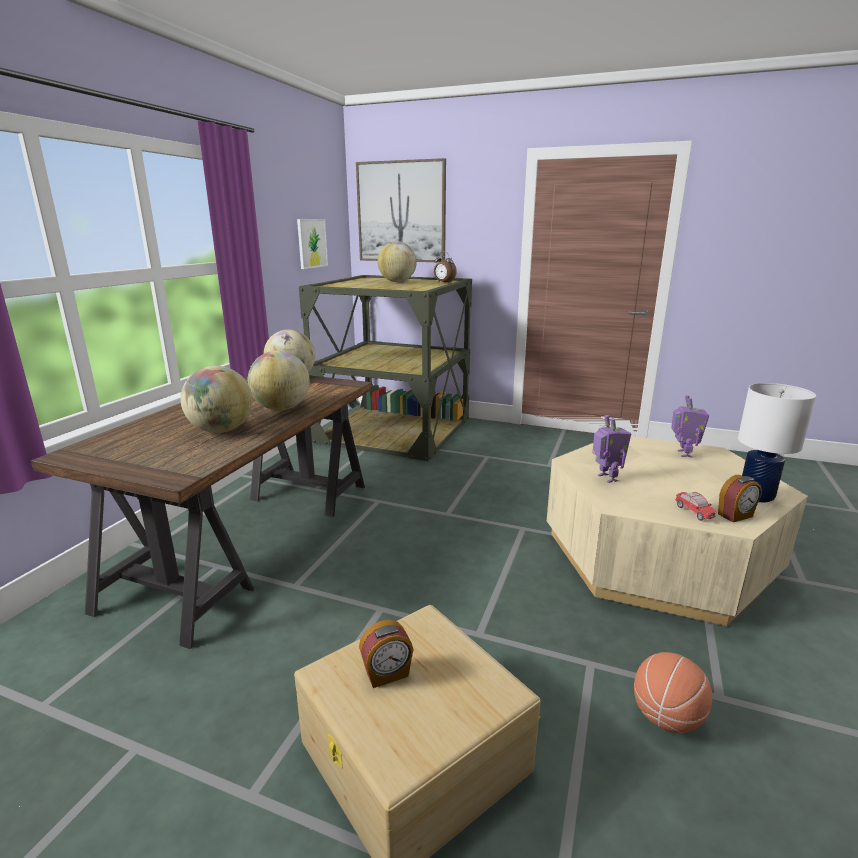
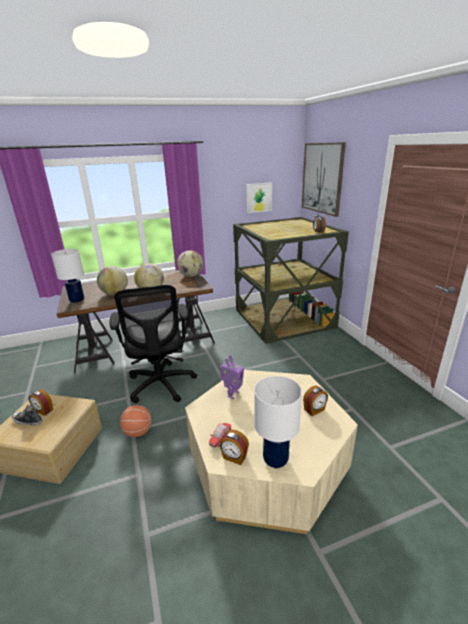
camera: 50 degrees right, 5 degrees up
globe [378,241,417,282] -> none
basketball [634,652,712,734] -> basketball moved to [120,405,151,437]
toy robot [671,395,709,458] -> alarm clock [303,385,328,416]
none -> shoe [12,405,42,426]
none -> white table lamp [51,249,84,303]
none -> black office chair [109,285,197,403]

